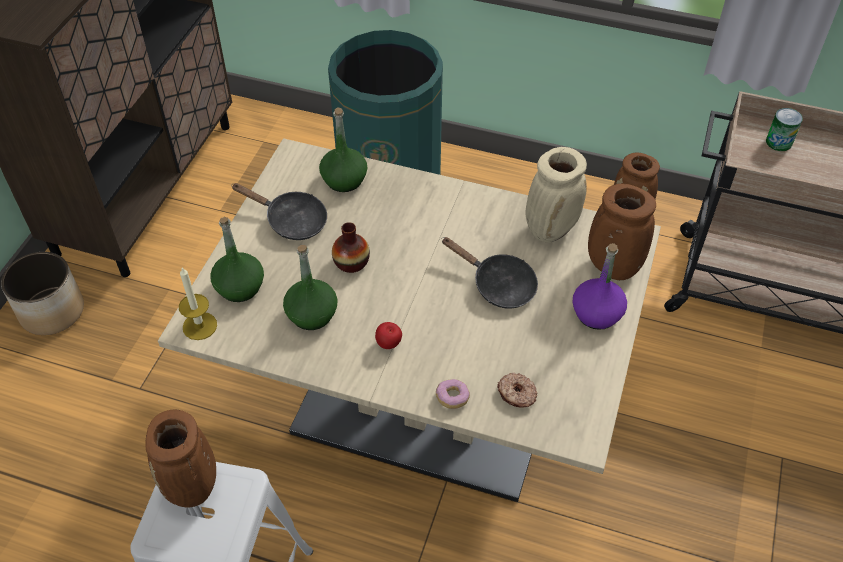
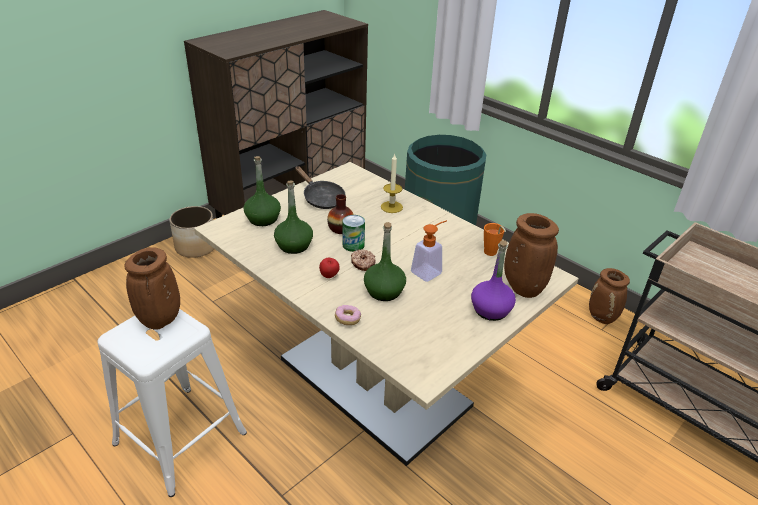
camera: 25 degrees right, 15 degrees down
candle [179,267,217,340] -> candle moved to [381,153,403,213]
green bottle [319,107,367,192] -> green bottle moved to [364,222,406,301]
black frying pan [441,237,538,309] -> soap dispenser [411,220,447,282]
donut [497,373,537,408] -> donut moved to [351,249,376,271]
beige vase [526,147,587,243] -> orange cup [484,223,506,256]
can [766,108,803,151] -> can moved to [343,215,365,252]

